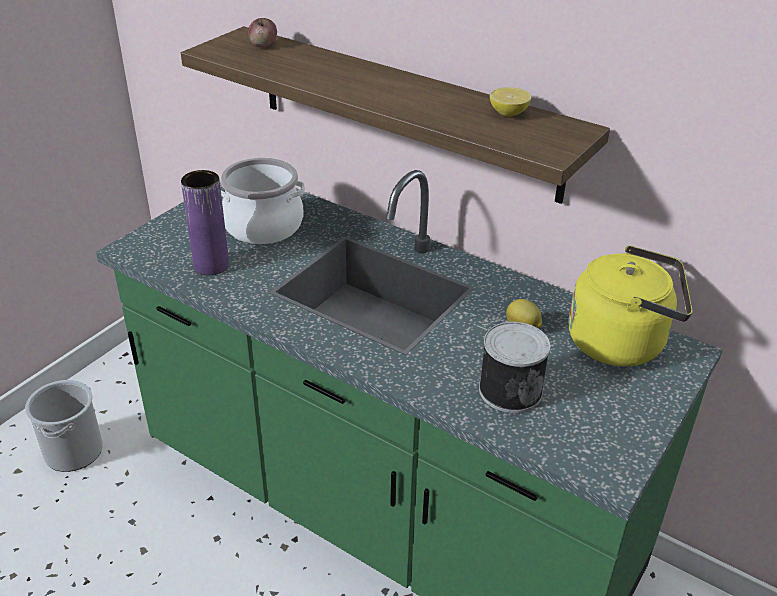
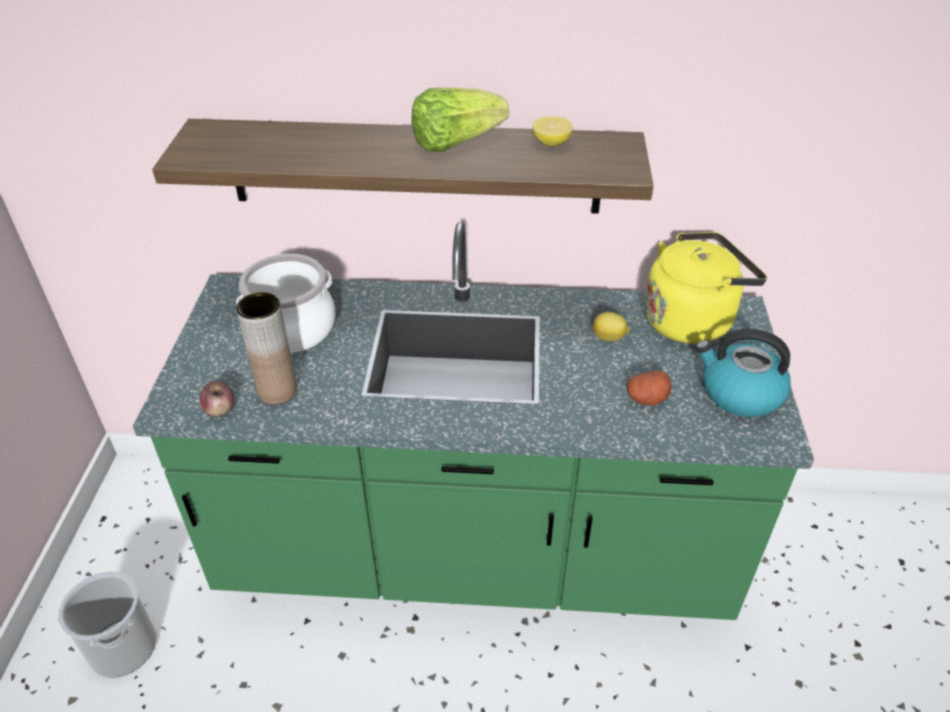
camera: 30 degrees left, 5 degrees up
purple vase [181,170,229,275] -> brown vase [236,292,297,404]
apple [248,18,277,48] -> apple moved to [199,381,234,417]
can [479,322,551,413] -> potato [627,371,672,406]
none -> lettuce [412,88,509,152]
none -> kettle [696,329,791,417]

